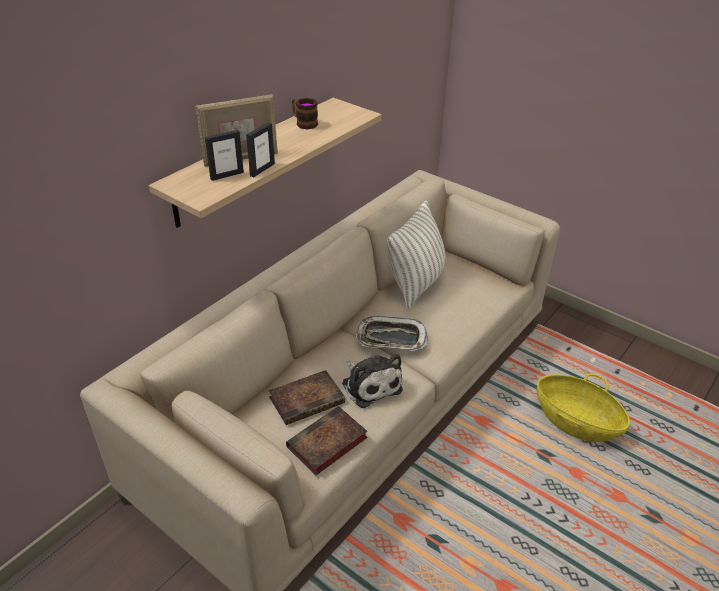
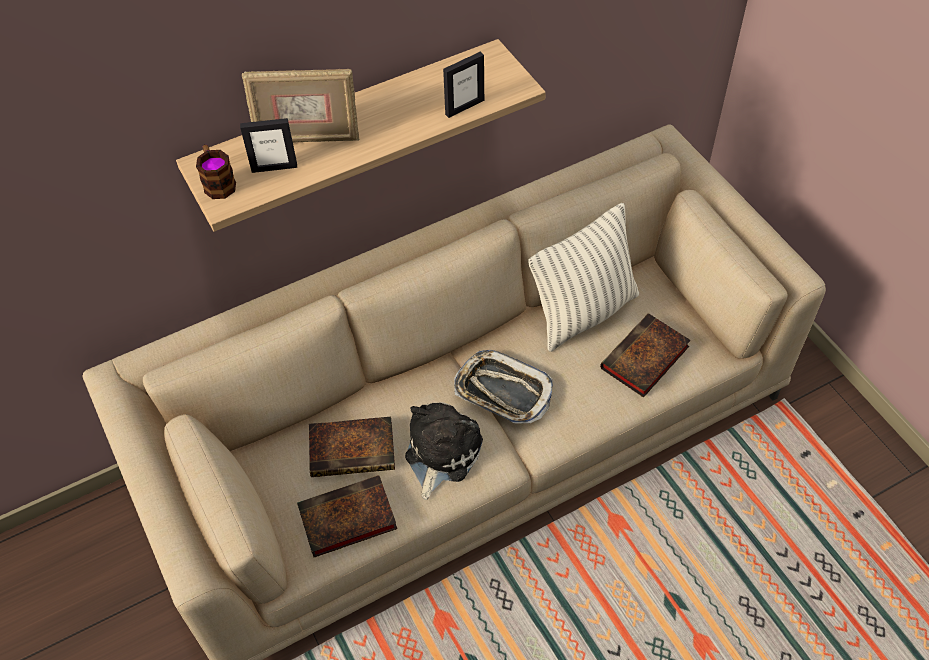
camera: 25 degrees right, 15 degrees up
picture frame [246,122,275,177] -> picture frame moved to [443,52,484,118]
mug [292,98,318,130] -> mug moved to [196,145,236,199]
plush toy [342,354,403,408] -> plush toy turned 150 degrees counterclockwise [405,402,483,500]
basket [537,373,630,442] -> none
none -> book [600,313,691,398]

